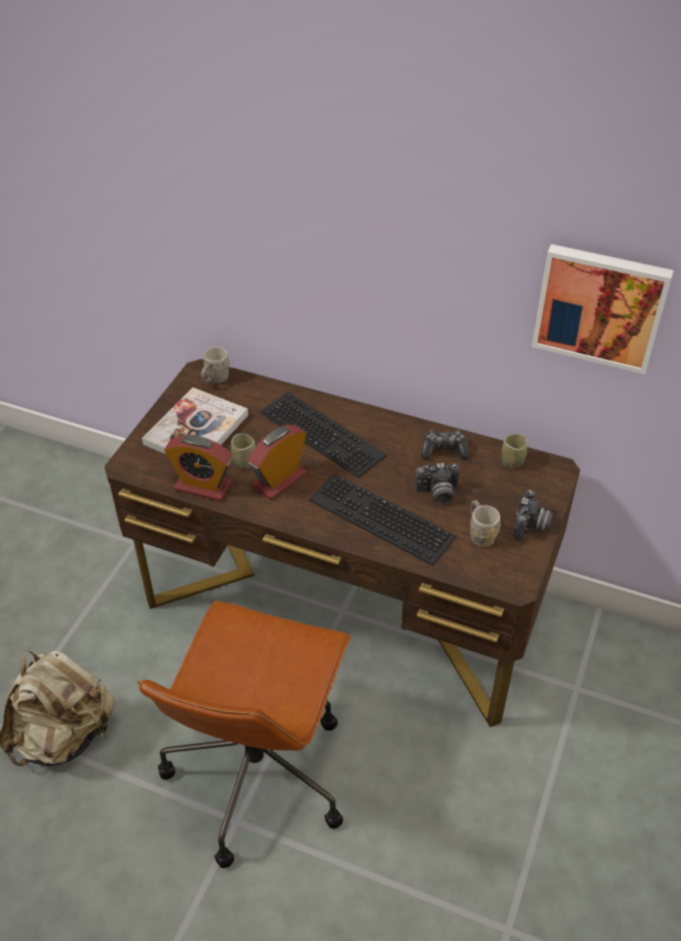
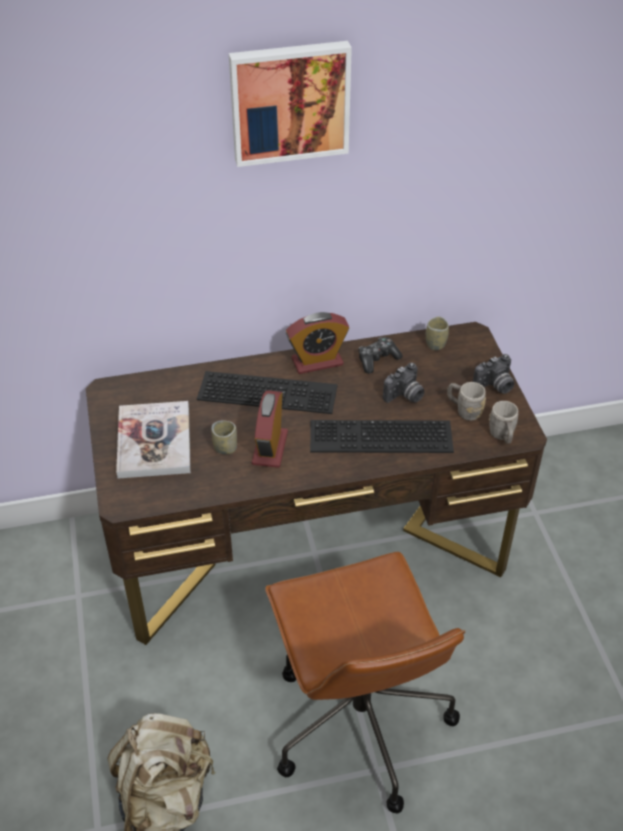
camera: 35 degrees left, 0 degrees up
alarm clock [164,435,233,501] -> alarm clock moved to [286,312,349,374]
grey mug [201,347,230,384] -> grey mug moved to [489,401,518,444]
camera [513,490,553,541] -> camera turned 75 degrees clockwise [473,354,514,394]
picture [532,244,674,374] -> picture moved to [229,41,352,167]

